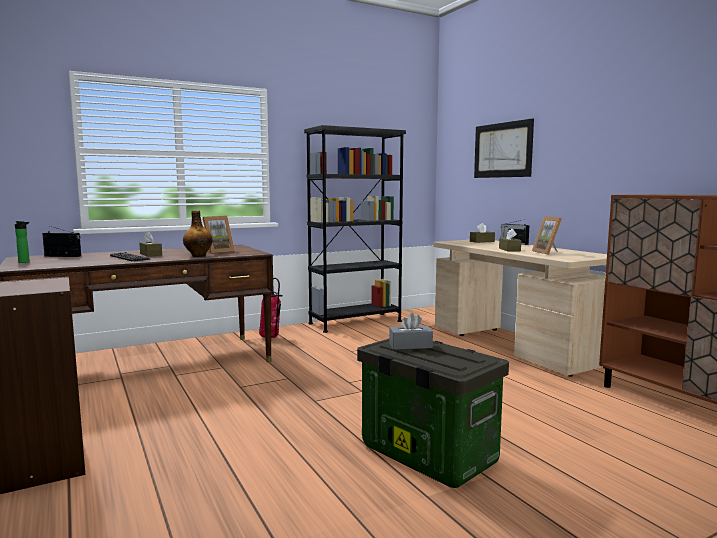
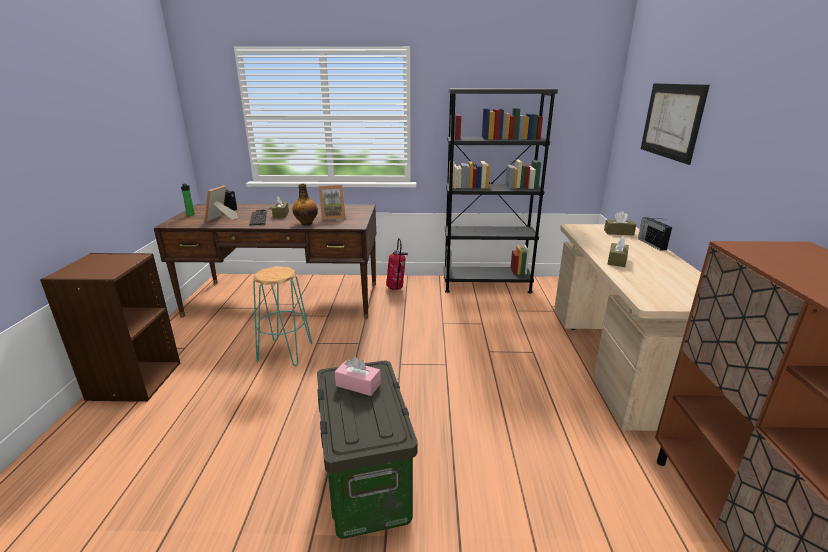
camera: 30 degrees right, 15 degrees up
grey tissue box [389,313,433,350] -> pink tissue box [335,357,381,396]
picture frame [532,216,562,255] -> picture frame moved to [205,185,238,222]
none -> turquoise stool [253,266,312,366]

